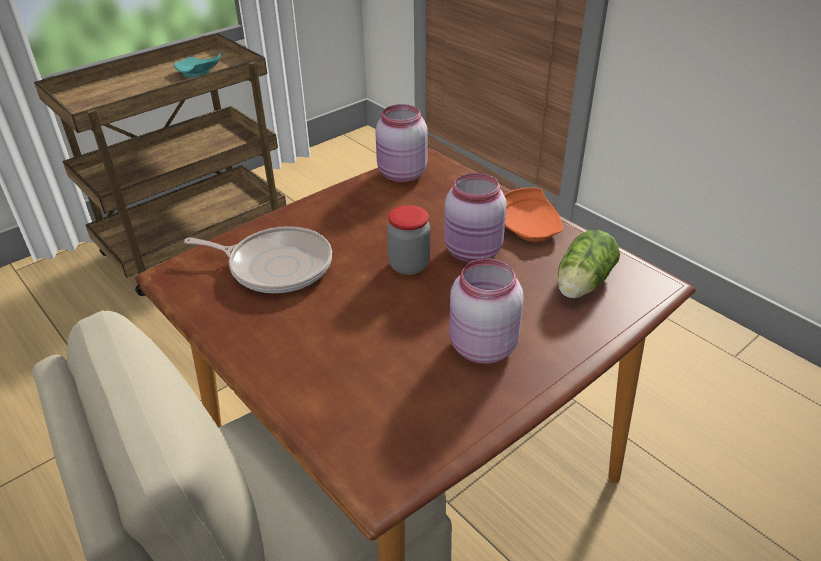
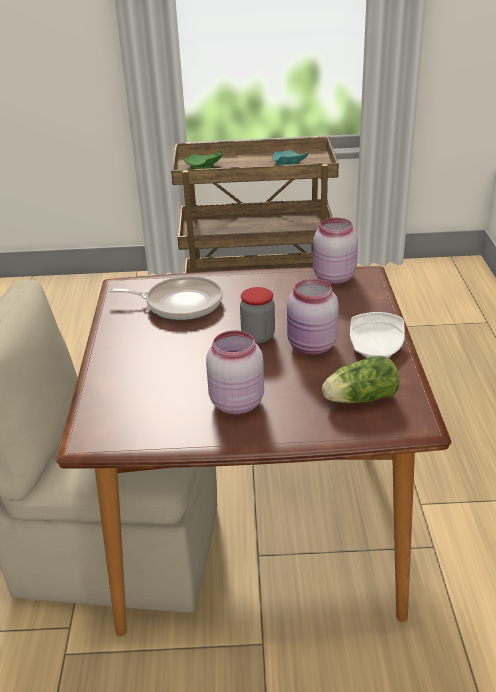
camera: 40 degrees right, 5 degrees down
frying pan [184,226,332,293] -> frying pan turned 45 degrees counterclockwise [108,276,223,320]
orange plate [504,187,563,242] -> white plate [350,312,405,358]
none -> green plate [184,150,223,169]

